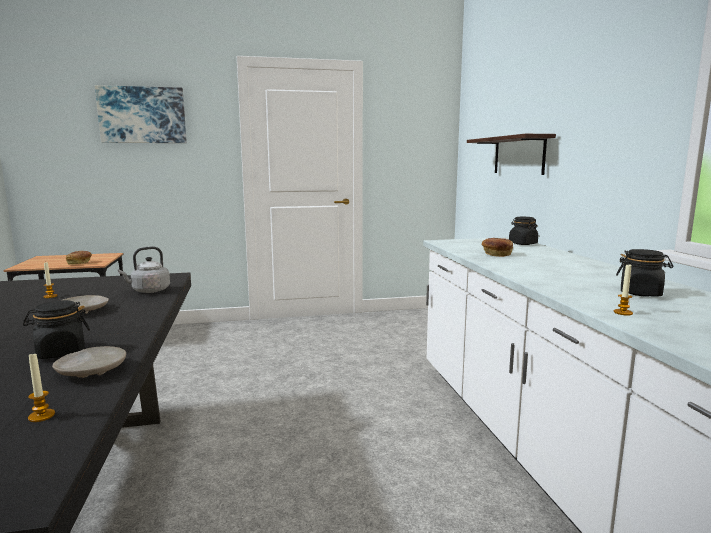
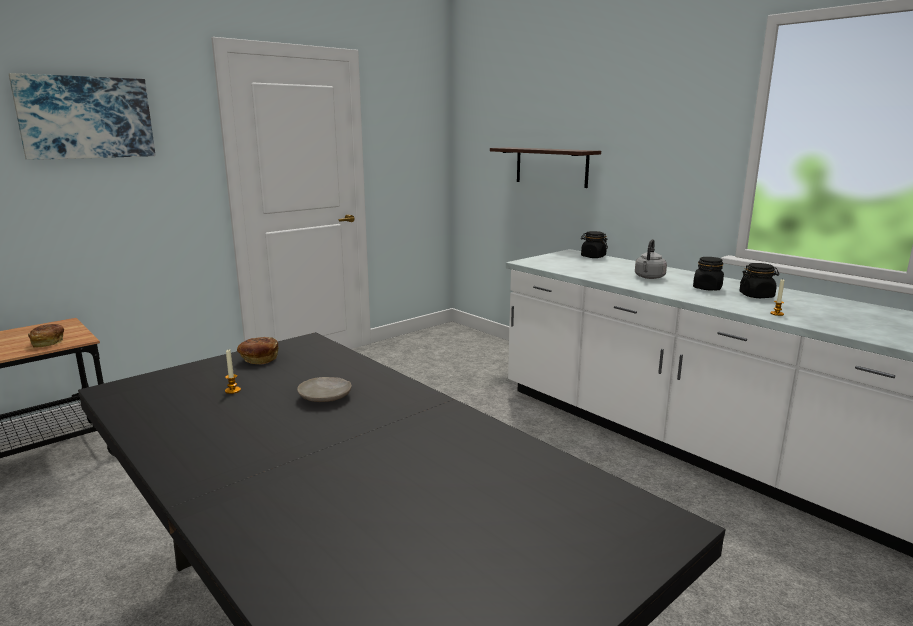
camera: 30 degrees left, 5 degrees up
black jar [23,300,90,359] -> black jar moved to [693,257,724,291]
candle [28,352,55,422] -> none
beige plate [52,346,126,378] -> none
grey kettle [118,246,170,293] -> grey kettle moved to [635,239,667,279]
bread [482,238,513,257] -> bread moved to [237,337,278,364]

